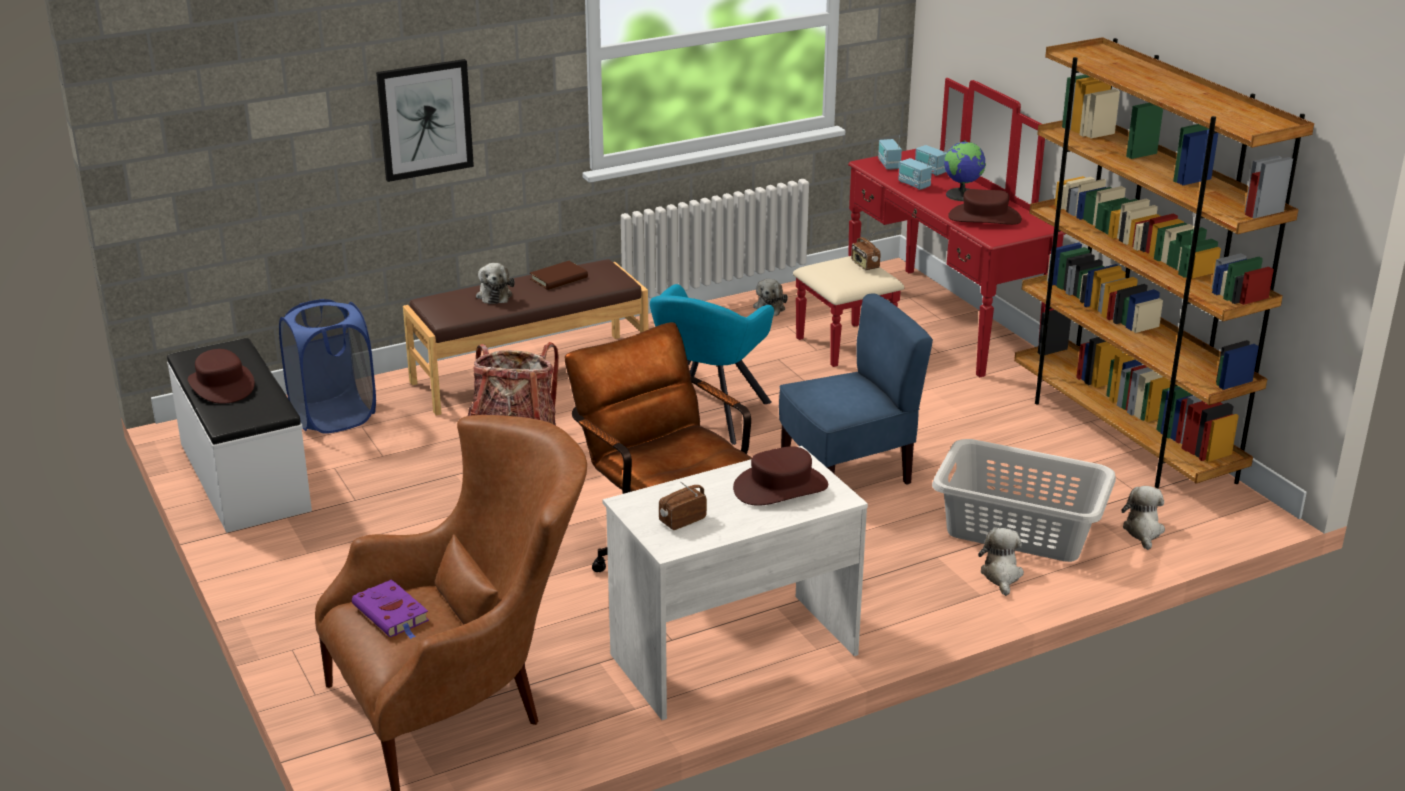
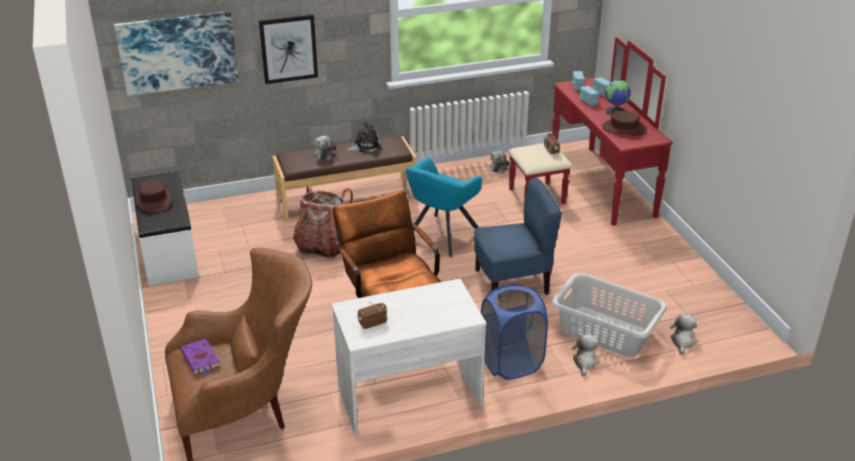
camera: 10 degrees right, 5 degrees up
blue laundry basket [279,299,376,434] -> blue laundry basket moved to [481,284,548,380]
brown book [530,261,588,290] -> plush toy [347,122,382,152]
brown hat [733,446,828,506] -> none
brown bookcase [1014,37,1314,488] -> none
none -> picture [114,11,239,96]

